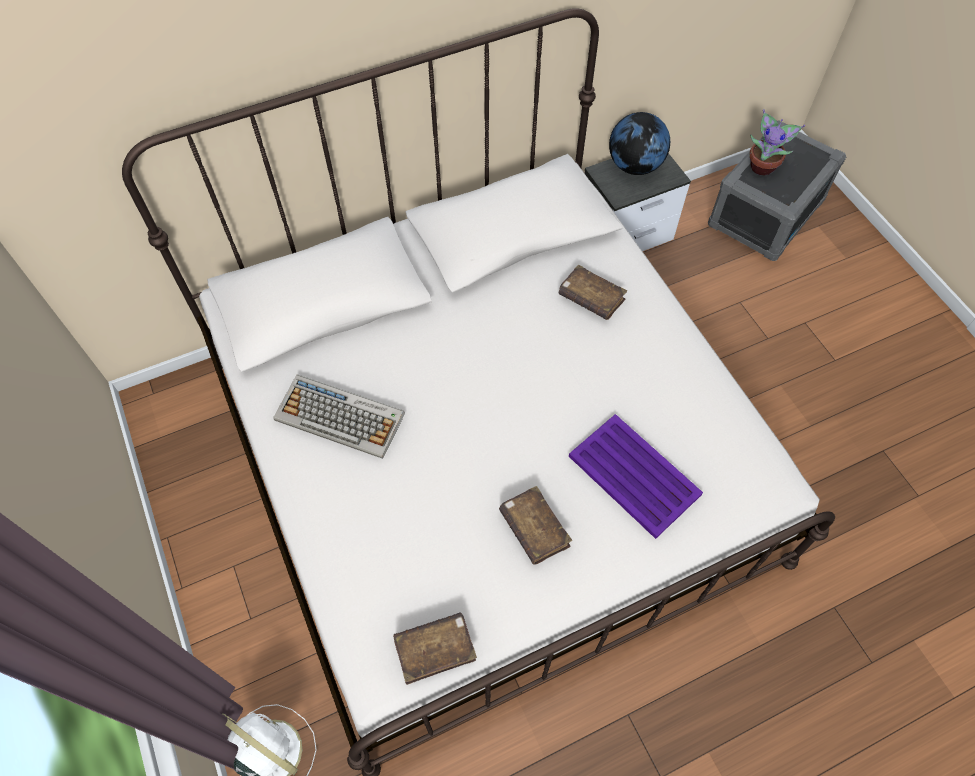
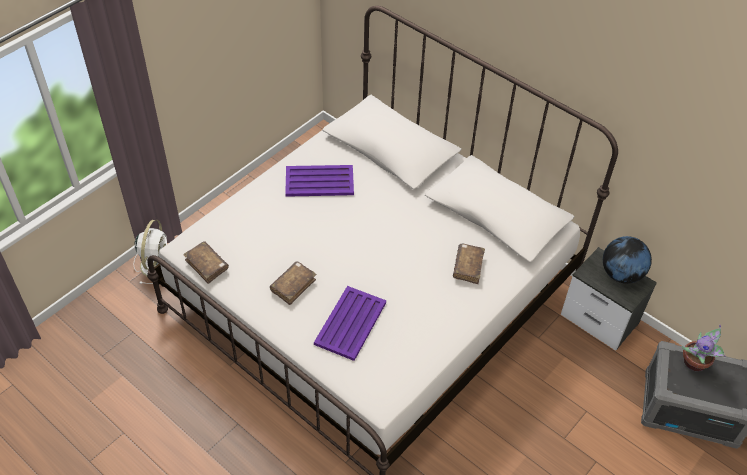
camera: 65 degrees right, 10 degrees down
keyboard [273,374,405,459] -> purple tray [285,165,354,197]

